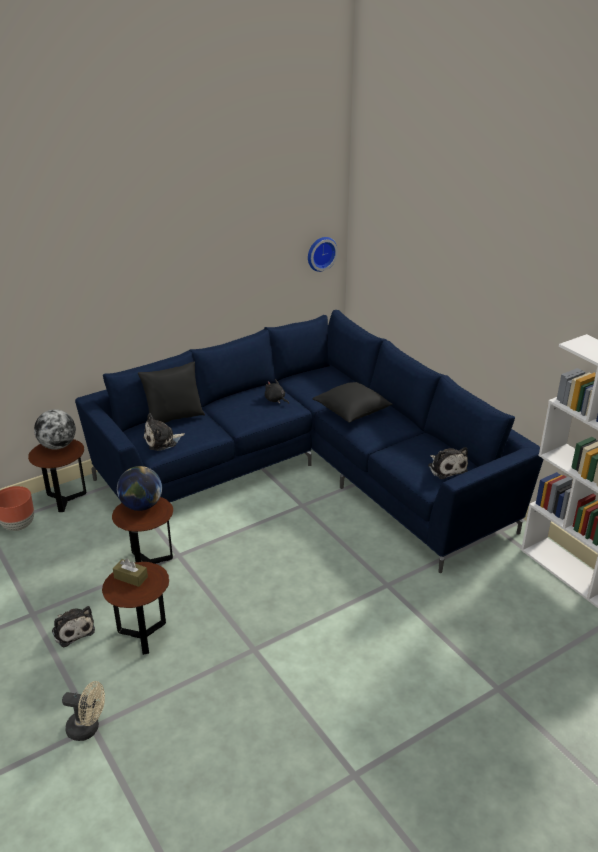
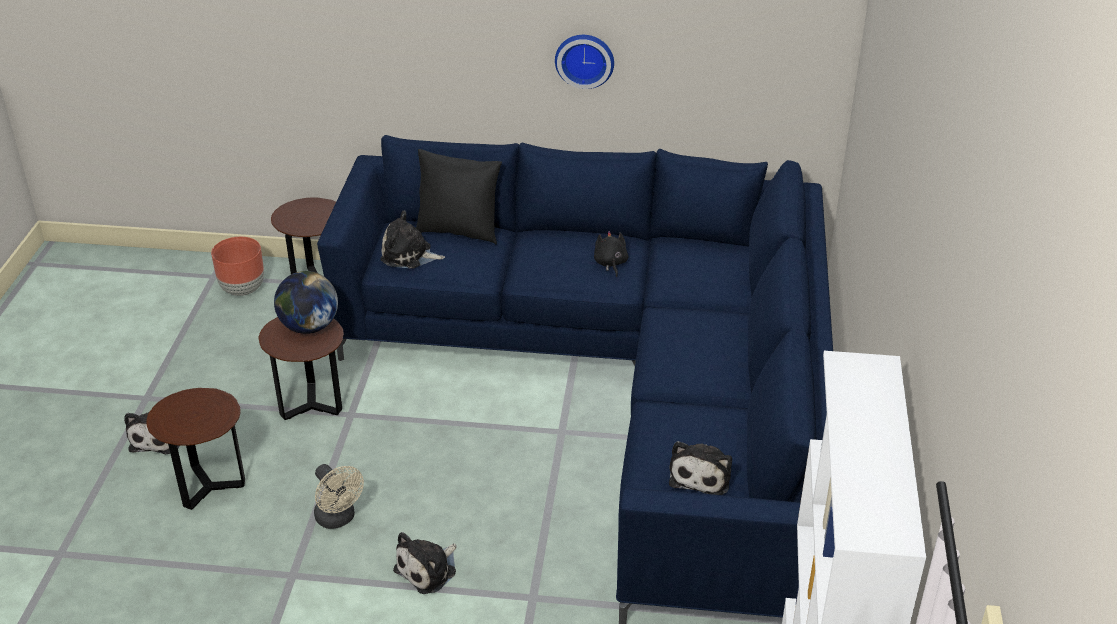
camera: 40 degrees right, 5 degrees up
globe [34,409,76,450] -> none
beige fan [62,681,105,741] -> beige fan moved to [314,464,364,529]
brown tissue box [113,559,148,587] -> none
wall clock [308,237,338,272] -> wall clock moved to [555,35,614,89]
black pillow [312,382,393,423] -> none
none -> plush toy [393,532,456,594]

